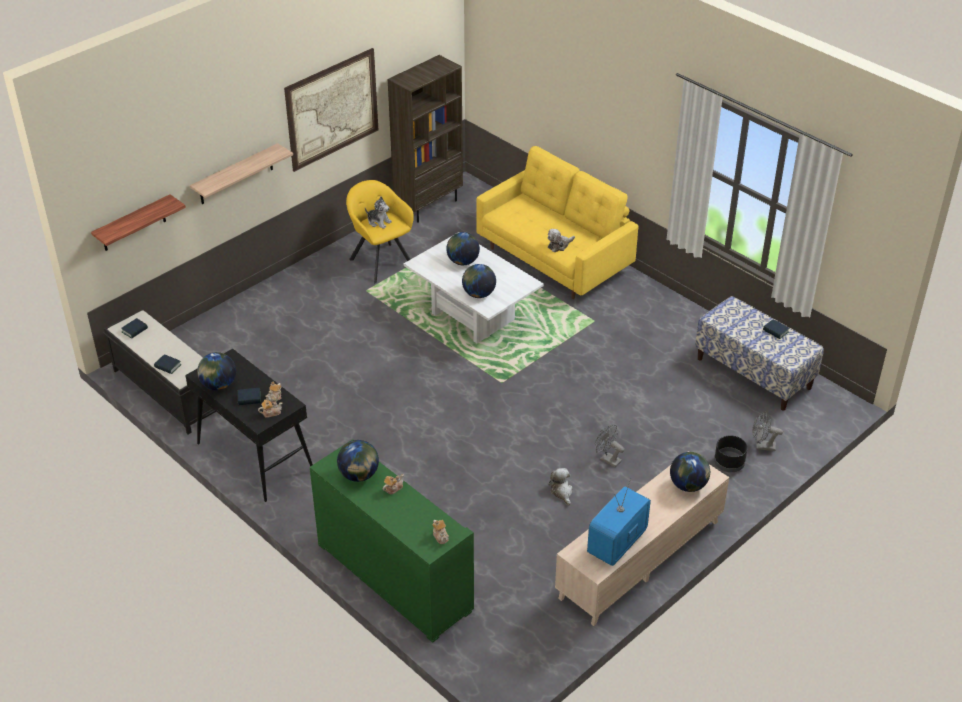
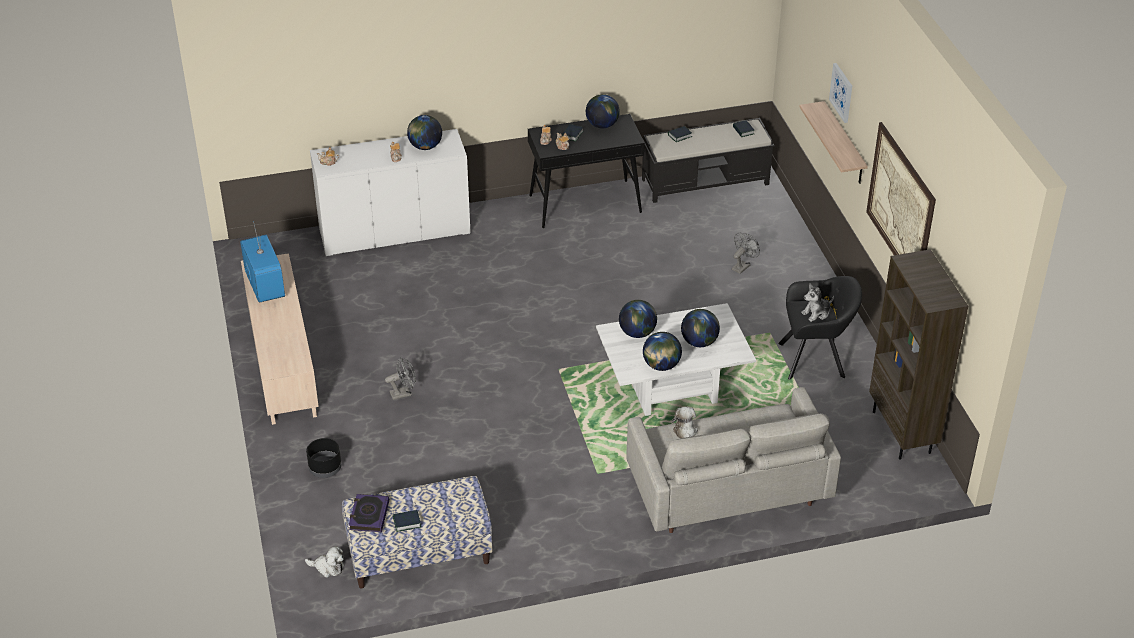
camera: 120 degrees right, 0 degrees up
shelf [91,194,186,251] -> none
green cabinet [310,440,474,643] -> white cabinet [310,129,471,256]
yellow armchair [346,180,414,283] -> black armchair [778,276,862,380]
yellow sofa [476,146,639,299] -> grey sofa [626,387,841,533]
plush toy [548,468,573,505] -> plush toy moved to [305,546,344,578]
globe [670,452,710,492] -> globe moved to [643,332,682,371]
grey fan [753,411,783,451] -> grey fan moved to [732,233,760,274]
none -> book [349,494,389,532]
none -> picture [829,63,852,123]

